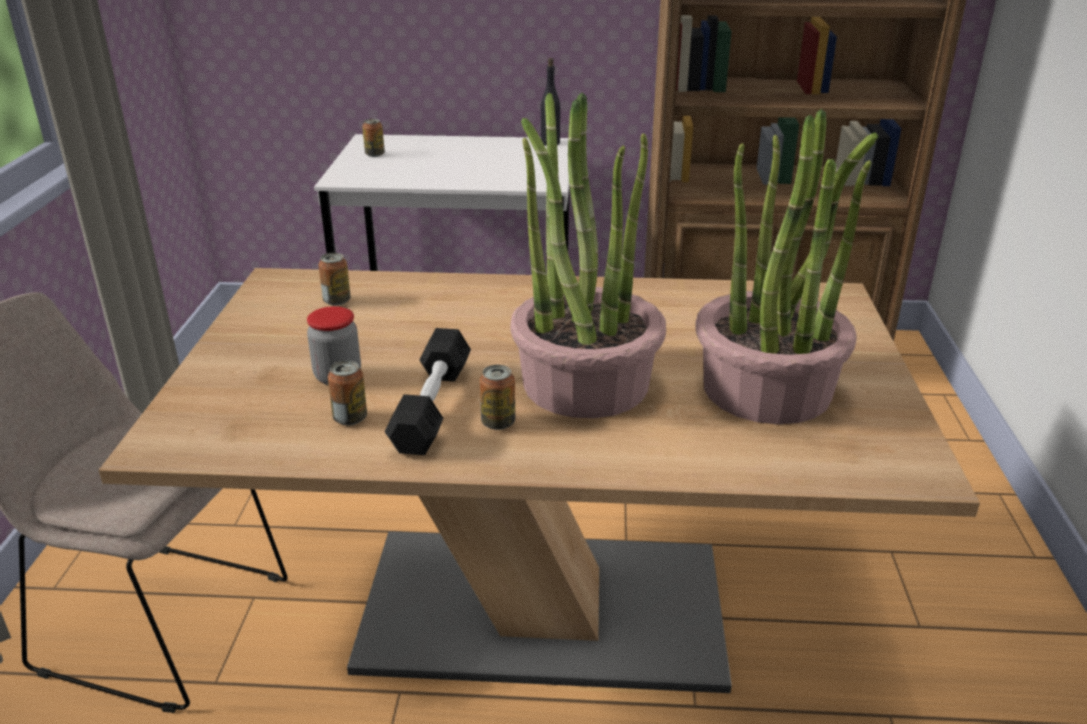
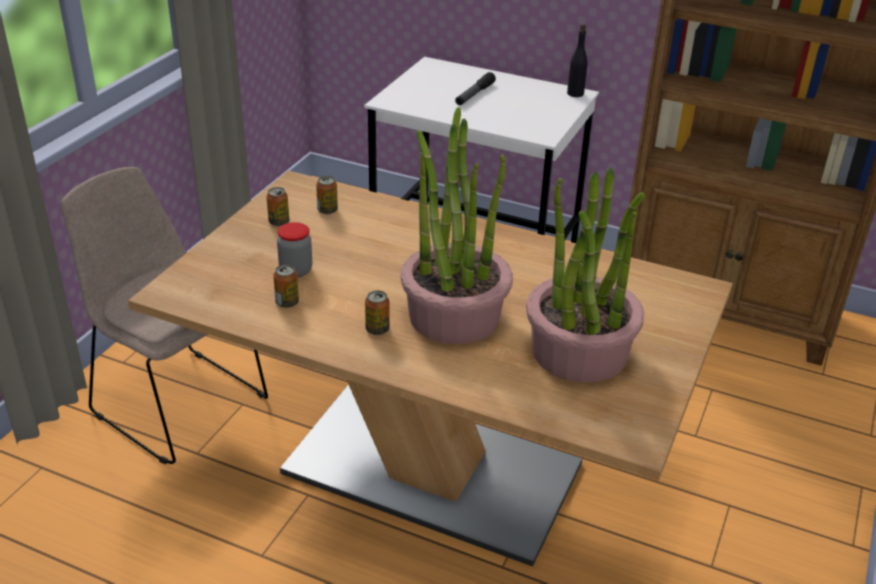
camera: 20 degrees right, 5 degrees up
can [362,119,385,157] -> can moved to [266,187,289,226]
black dumbbell [385,328,471,455] -> none
none -> flashlight [455,72,496,105]

